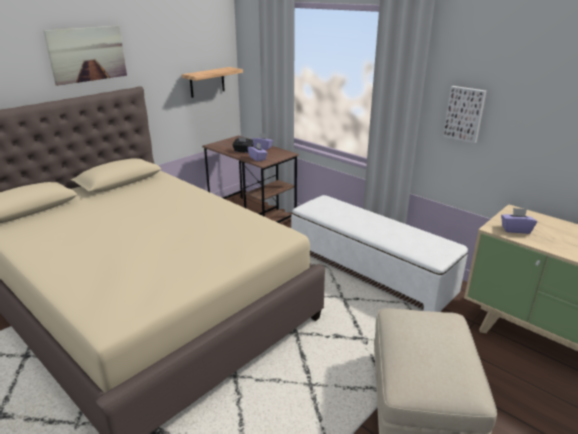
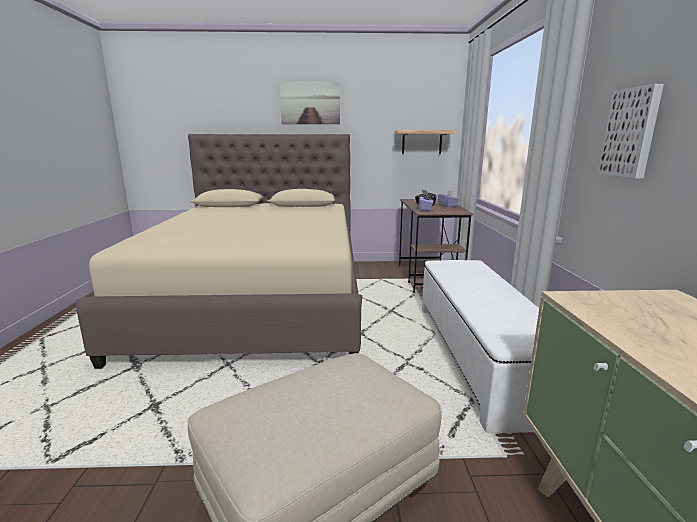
camera: 45 degrees right, 10 degrees down
purple tissue box [501,208,537,234] -> none

